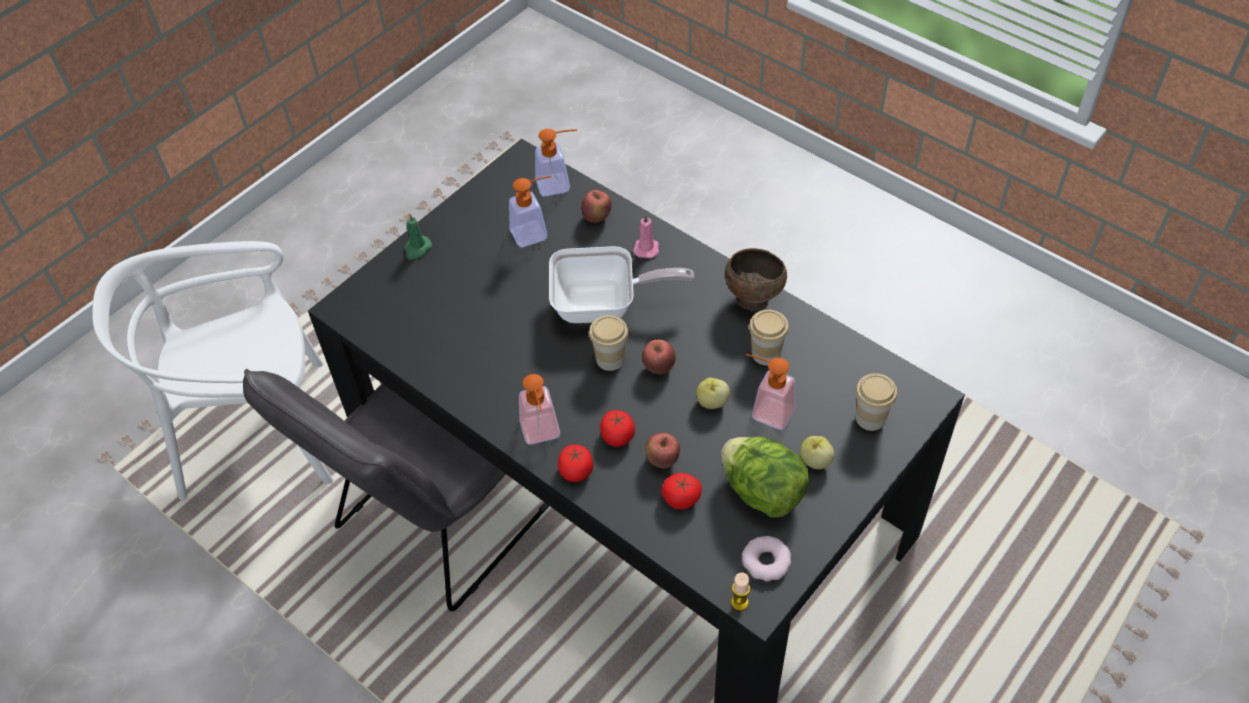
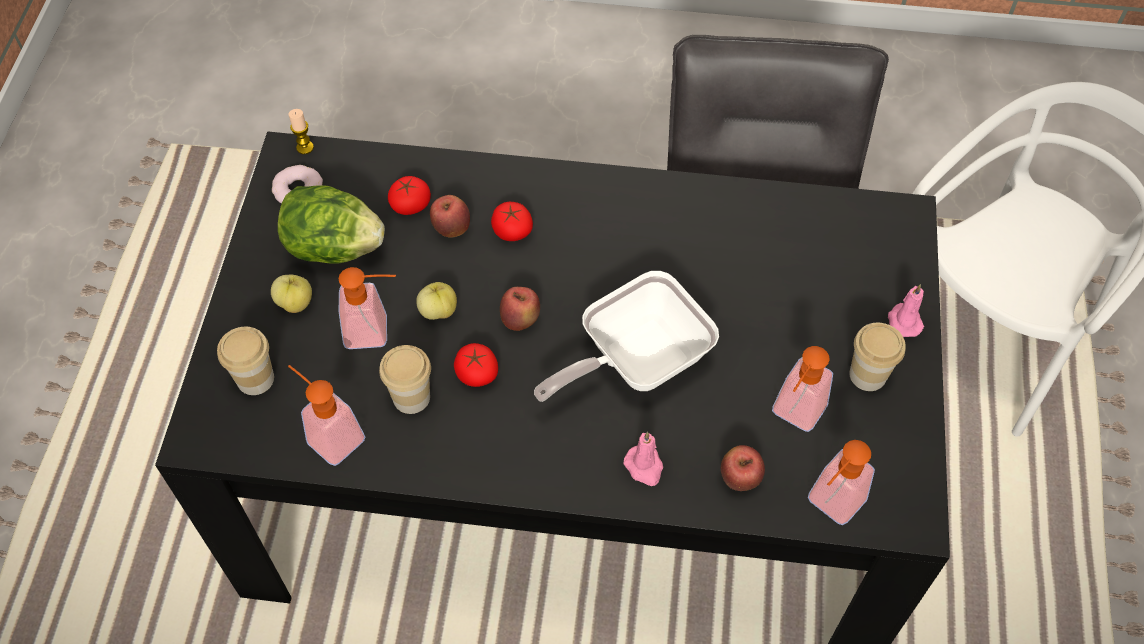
camera: 145 degrees right, 5 degrees up
green candle [404,213,432,260] -> pink candle [888,284,924,337]
soap dispenser [519,374,560,445] -> soap dispenser moved to [288,365,366,466]
tomato [558,444,593,482] -> tomato moved to [454,343,498,387]
cup [589,315,628,371] -> cup moved to [849,323,906,391]
brown bowl [725,248,787,311] -> none

